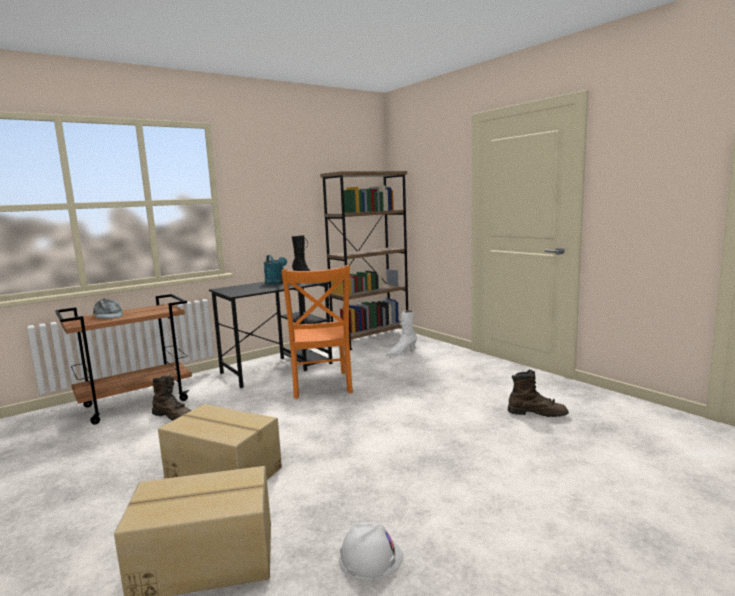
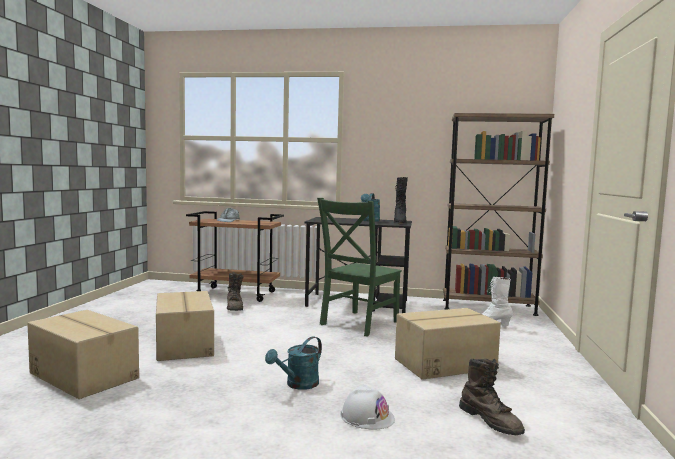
camera: 45 degrees right, 5 degrees down
orange chair [282,265,353,399] -> green chair [317,198,402,337]
white hard hat [339,522,403,580] -> white hard hat moved to [340,384,395,430]
none -> turquoise watering can [265,336,322,390]
none -> cardboard box [395,308,501,380]

